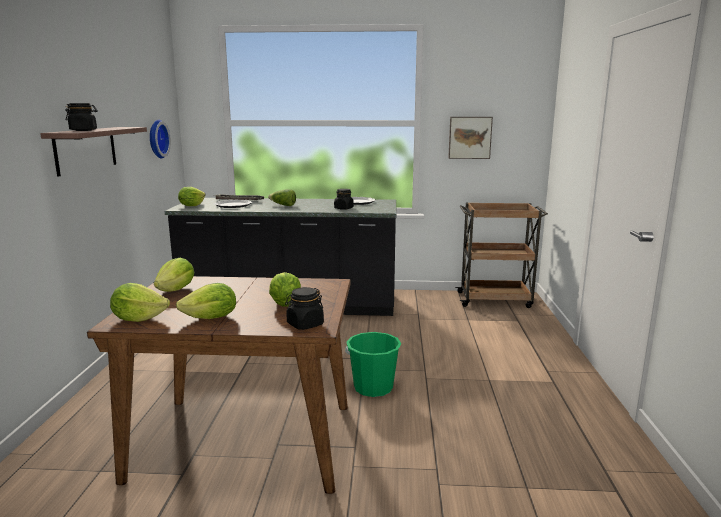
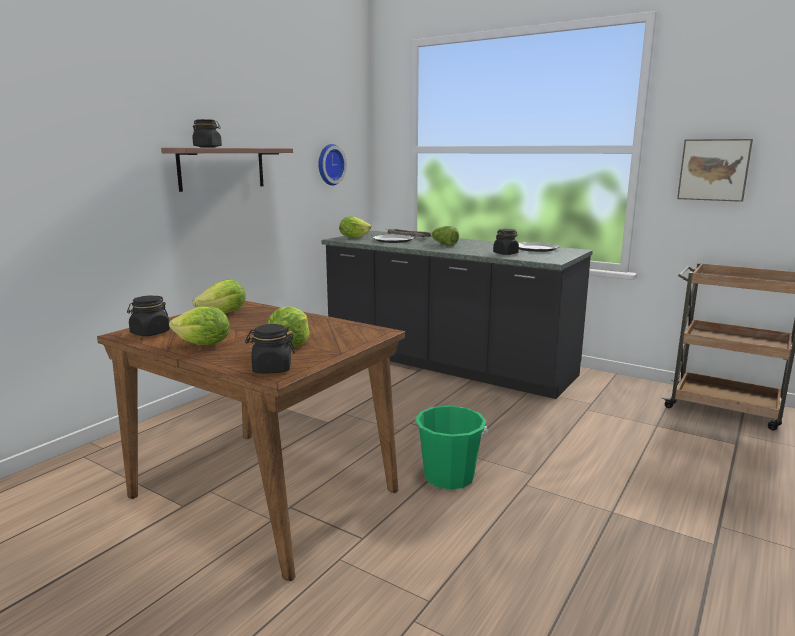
camera: 30 degrees right, 0 degrees up
lettuce [110,283,170,322] -> black jar [127,296,170,336]

